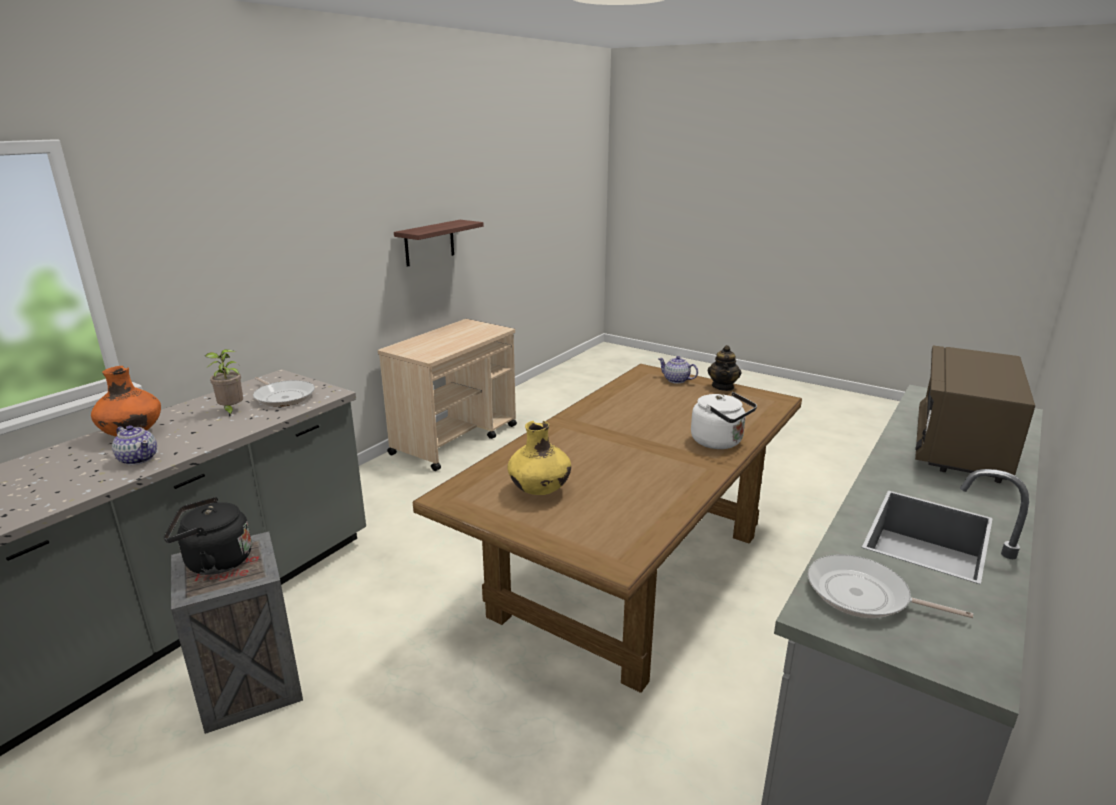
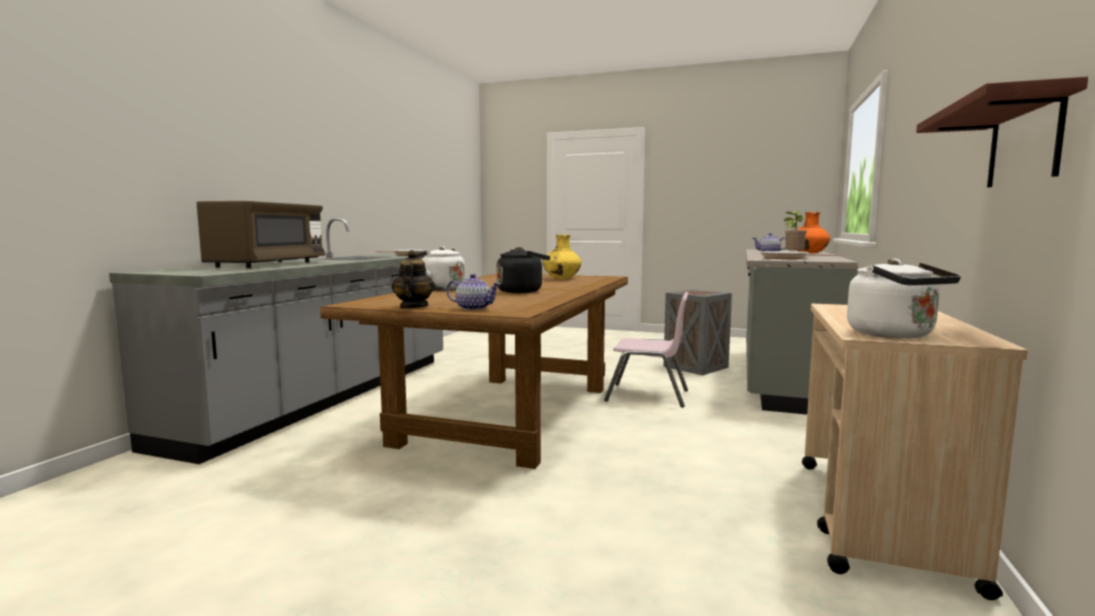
camera: 165 degrees right, 15 degrees down
black kettle [164,497,252,575] -> black kettle moved to [496,247,550,293]
none -> pink chair [604,292,689,408]
none -> white kettle [847,259,961,338]

